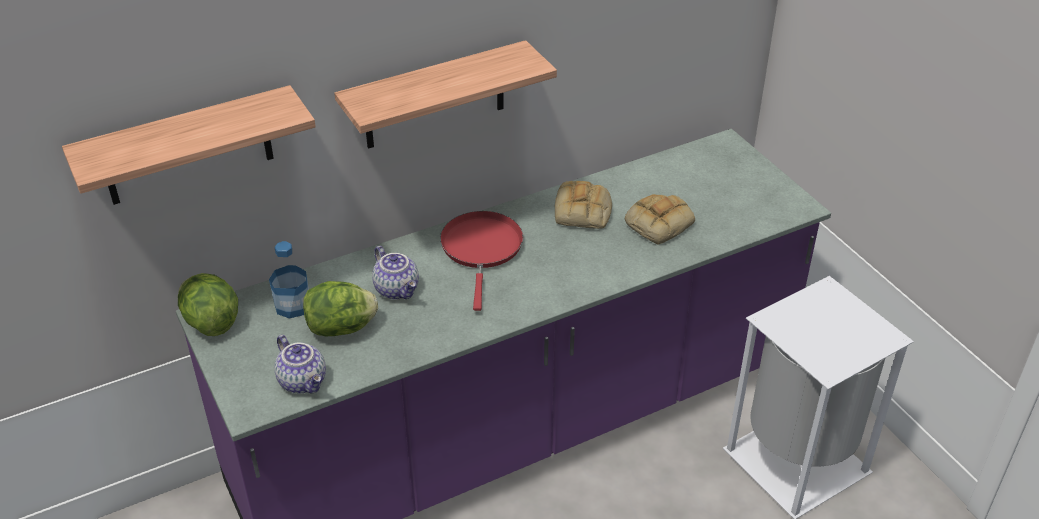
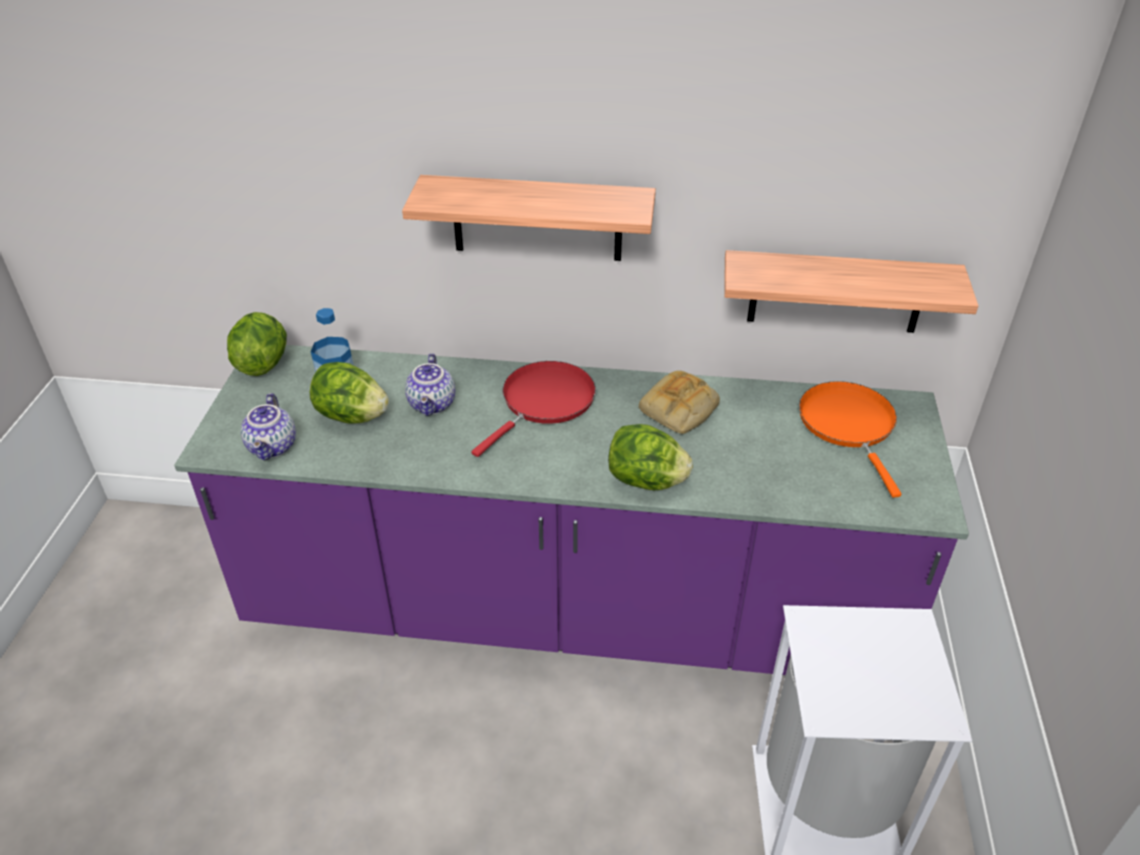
camera: 35 degrees right, 0 degrees up
shelf [62,85,316,205] -> shelf moved to [724,250,978,333]
bread [625,194,695,245] -> none
none -> lettuce [608,424,693,490]
none -> orange frying pan [799,381,901,498]

